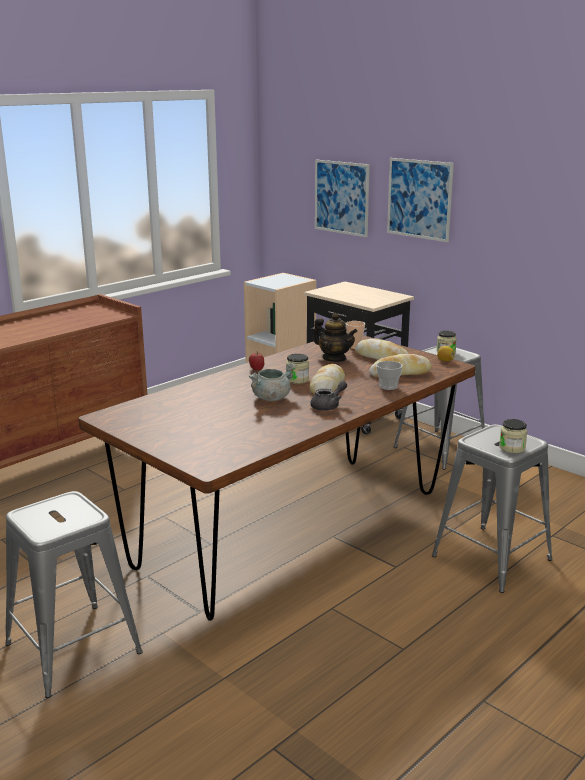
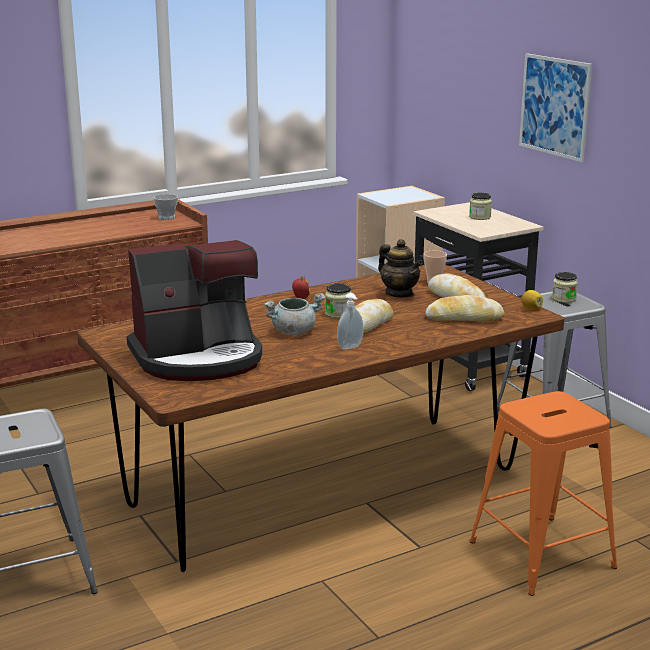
camera: 15 degrees right, 0 degrees up
grey teapot [310,381,347,411] -> soap dispenser [337,293,364,350]
picture [315,160,370,237] -> none
cup [376,361,403,390] -> cup moved to [154,194,178,220]
grey stool [432,424,553,593] -> orange stool [470,391,617,596]
jar [499,419,528,453] -> jar moved to [469,192,492,220]
none -> coffee machine [127,240,262,381]

